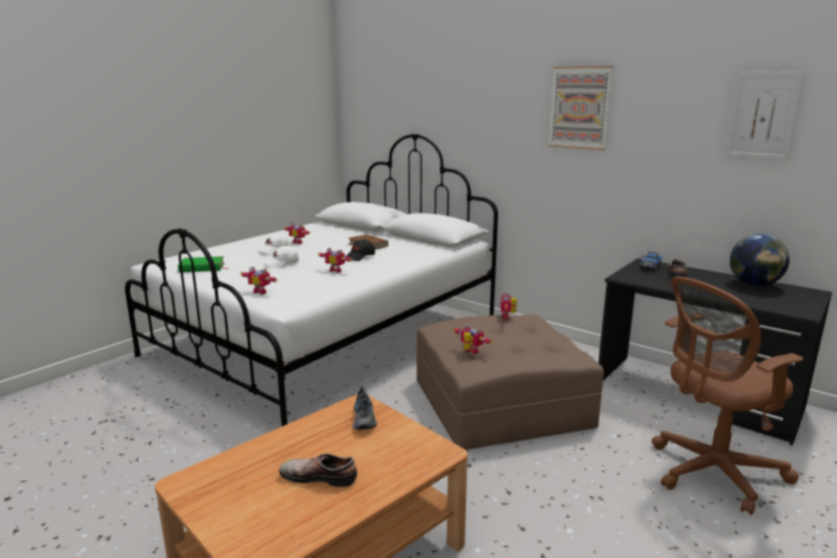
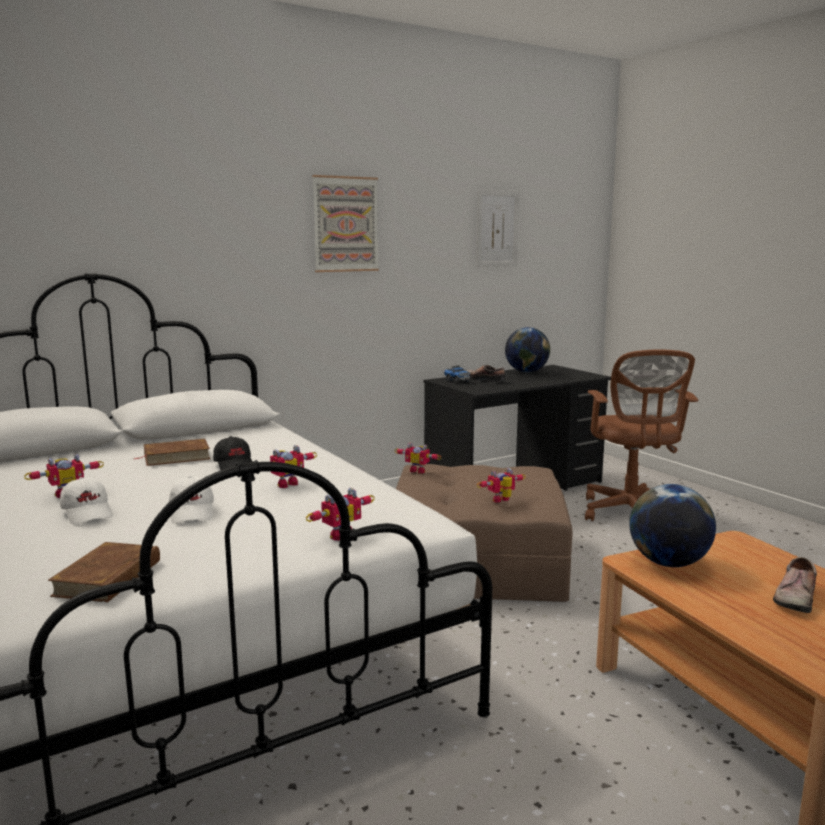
camera: 70 degrees left, 5 degrees down
green book [178,256,229,272] -> brown book [48,542,160,602]
shoe [353,387,377,430] -> globe [629,484,716,567]

